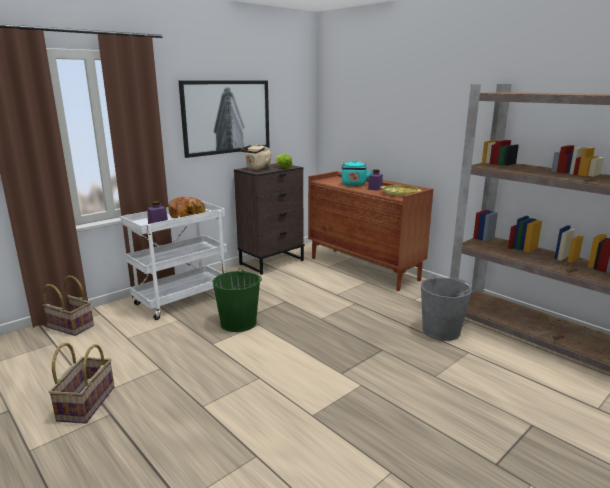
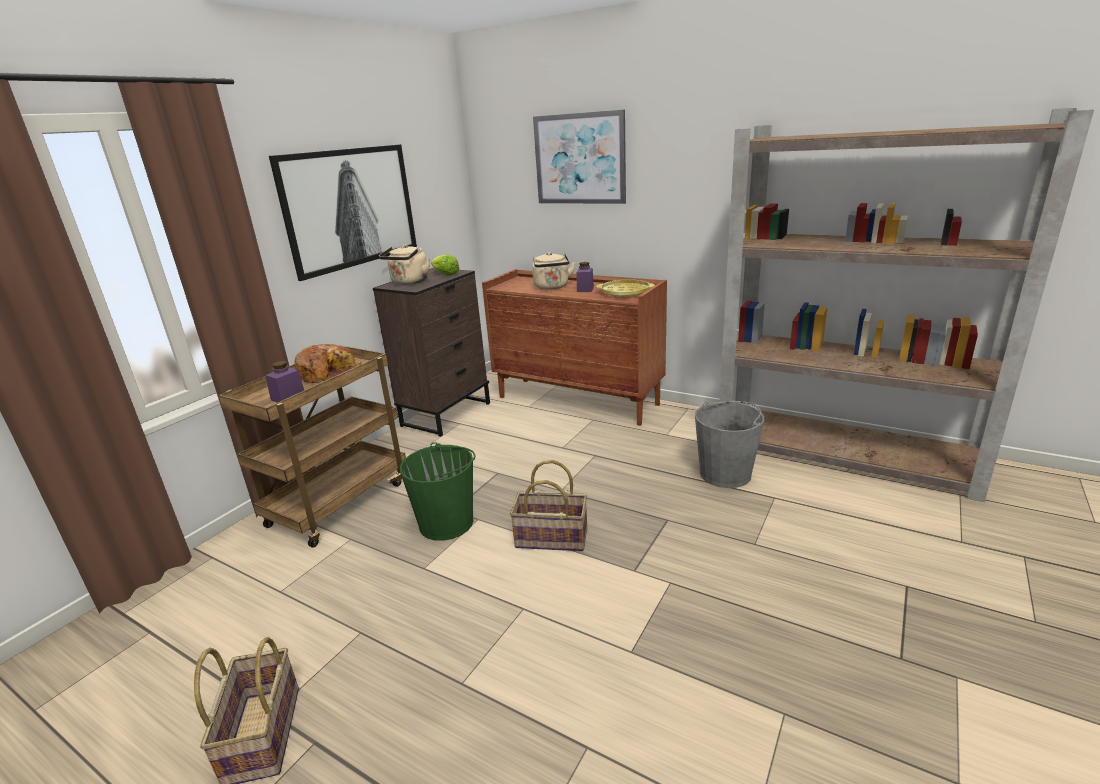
camera: 15 degrees left, 5 degrees up
basket [43,276,94,336] -> basket moved to [510,460,587,551]
white cart [120,201,227,320] -> brown cart [218,345,406,548]
turquoise kettle [342,160,372,186] -> beige kettle [532,252,575,290]
none -> picture [533,110,626,204]

